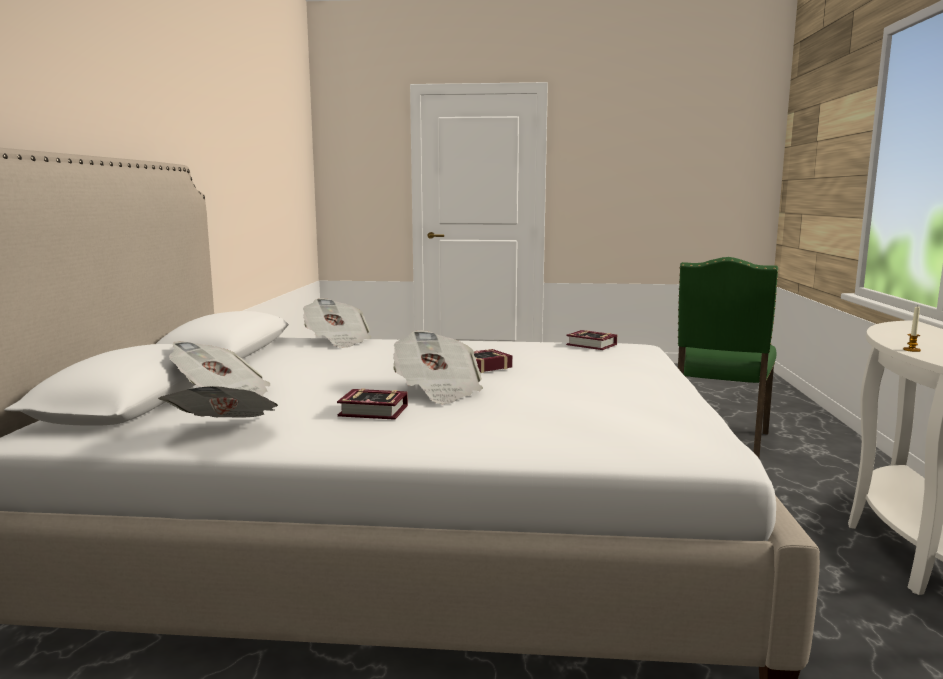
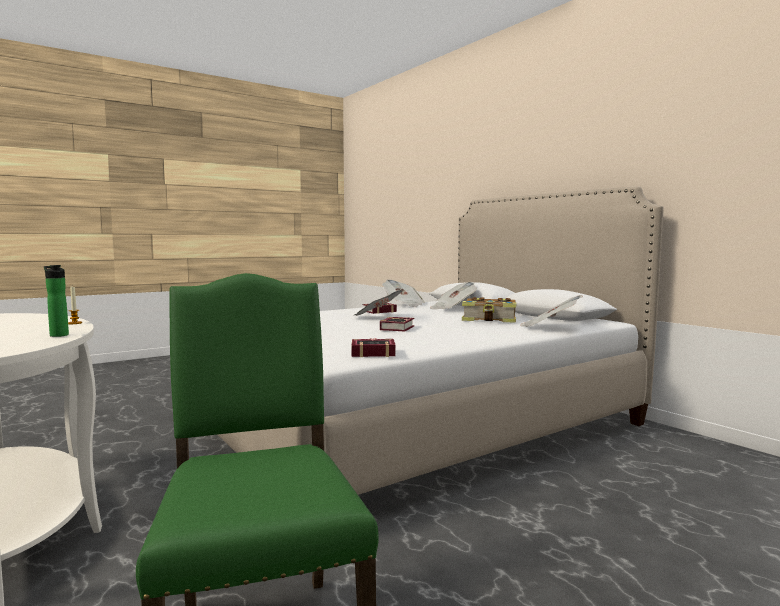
camera: 140 degrees right, 5 degrees down
none -> bottle [44,265,69,337]
none -> book [462,297,516,323]

